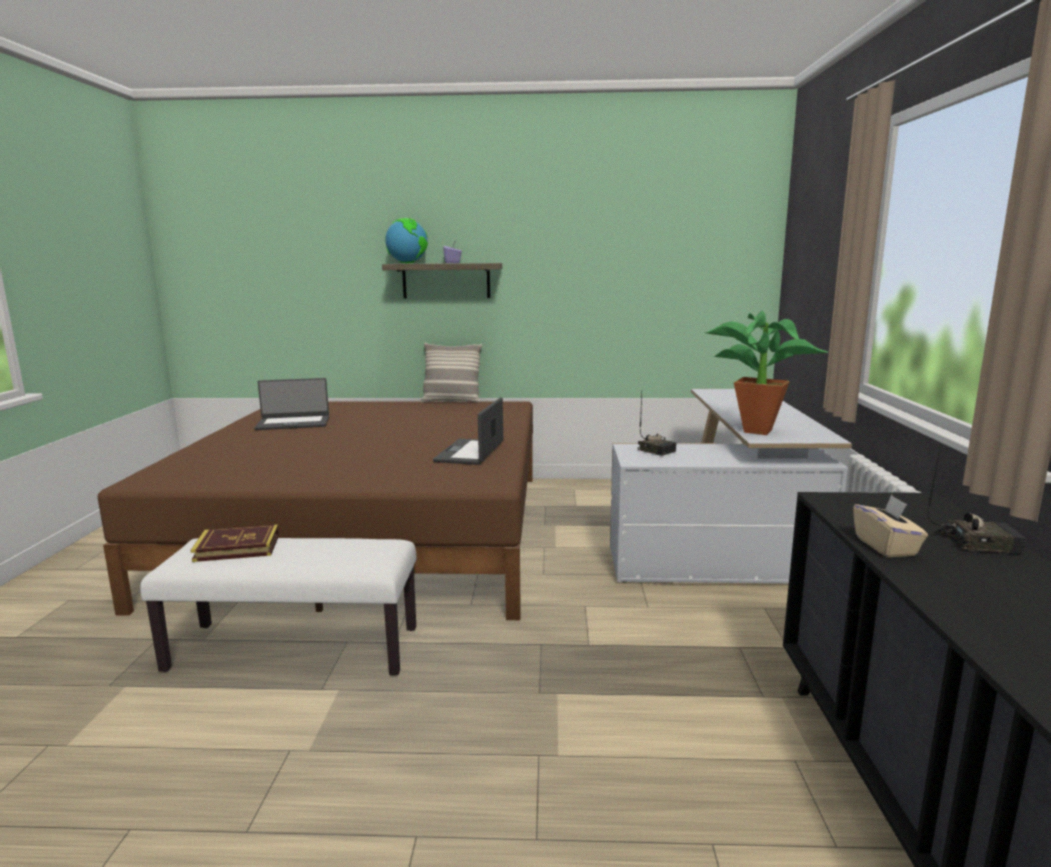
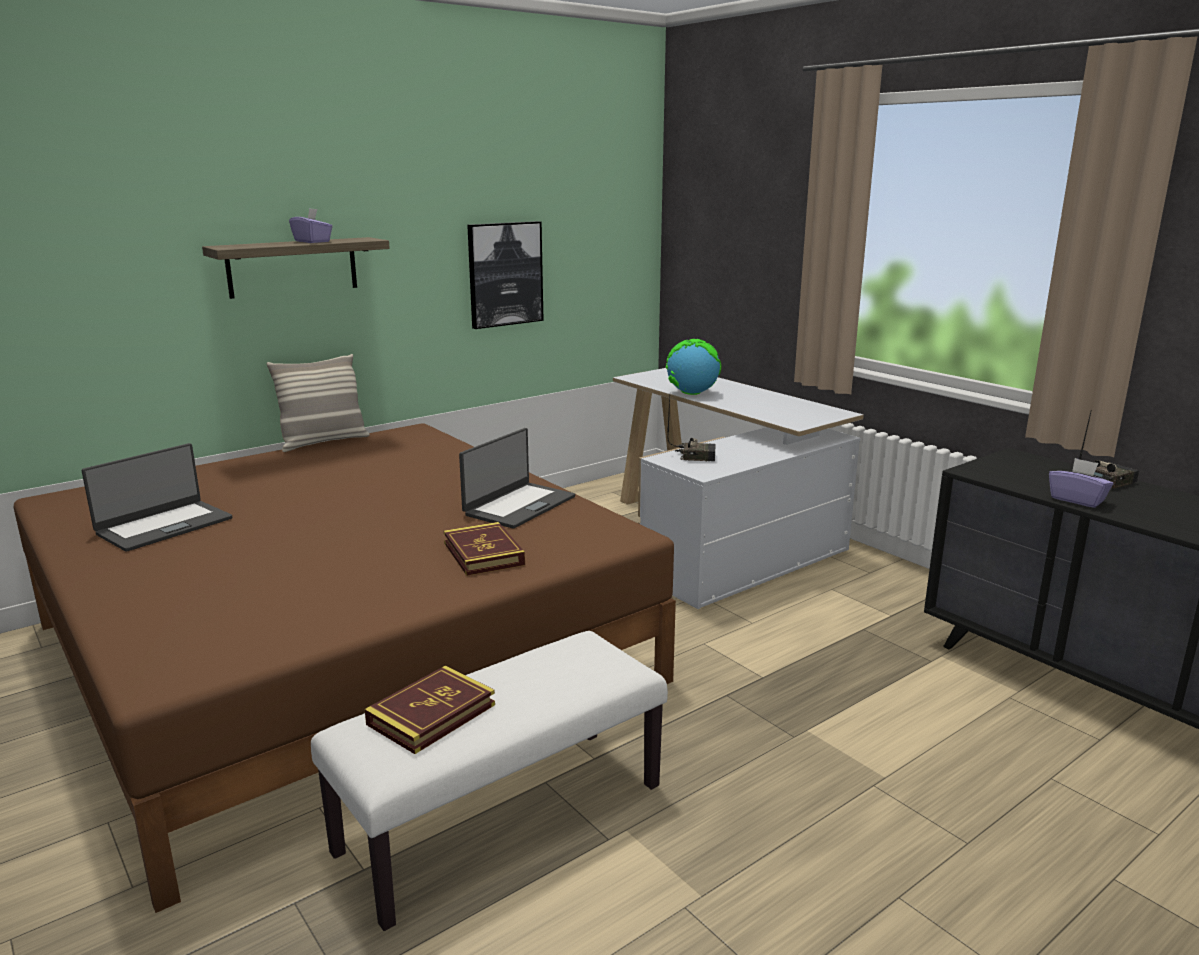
camera: 40 degrees left, 5 degrees up
globe [385,218,428,264] -> globe moved to [666,339,721,395]
laptop [433,398,503,465] -> laptop turned 120 degrees counterclockwise [459,428,575,528]
potted plant [704,311,828,435] -> none
beige tissue box [853,495,928,557] -> purple tissue box [1049,458,1113,508]
none -> book [444,522,525,576]
none -> picture [467,221,544,329]

